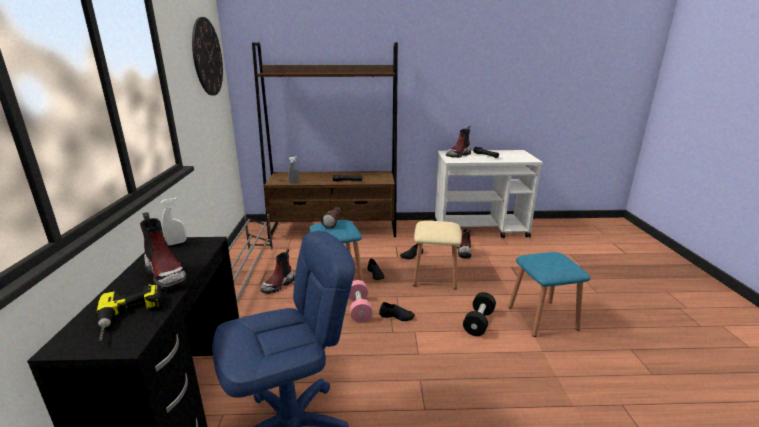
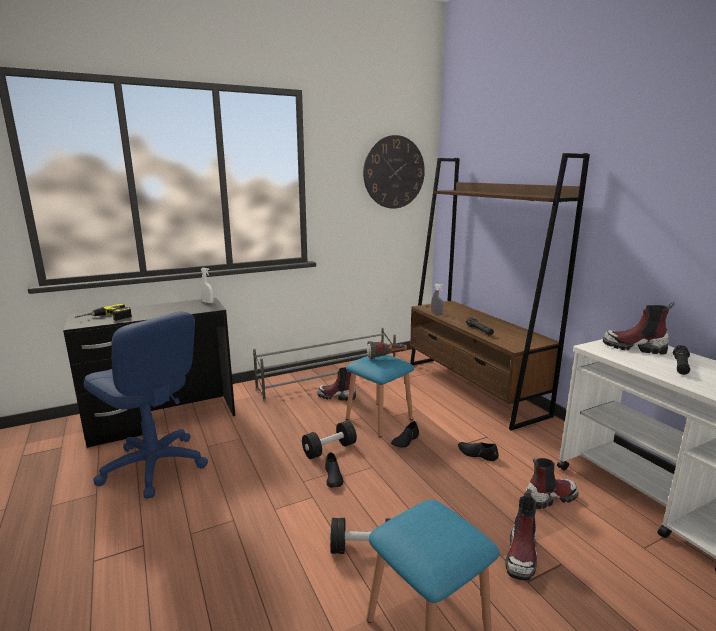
camera: 65 degrees right, 5 degrees down
boot [140,212,187,290] -> boot moved to [505,489,537,581]
pink dumbbell [349,280,373,323] -> black dumbbell [302,421,357,459]
beige stool [413,221,462,290] -> none

